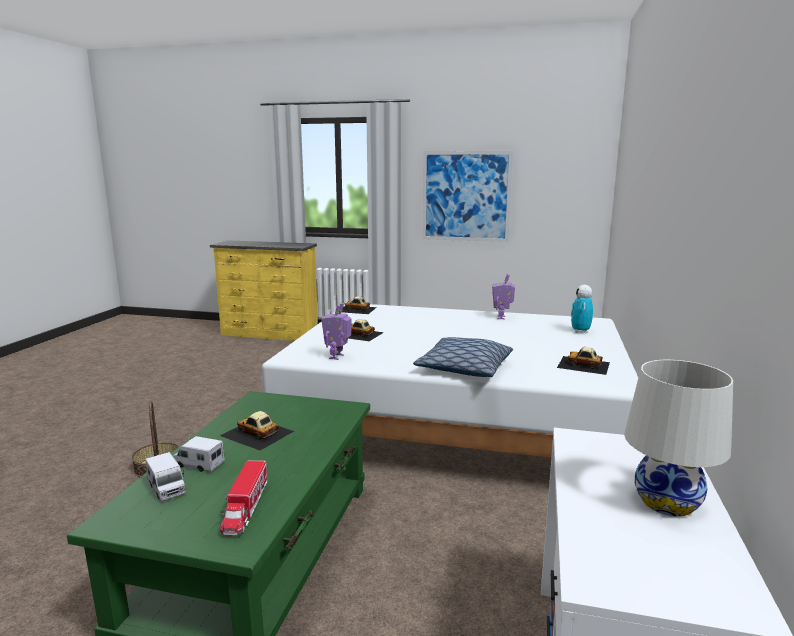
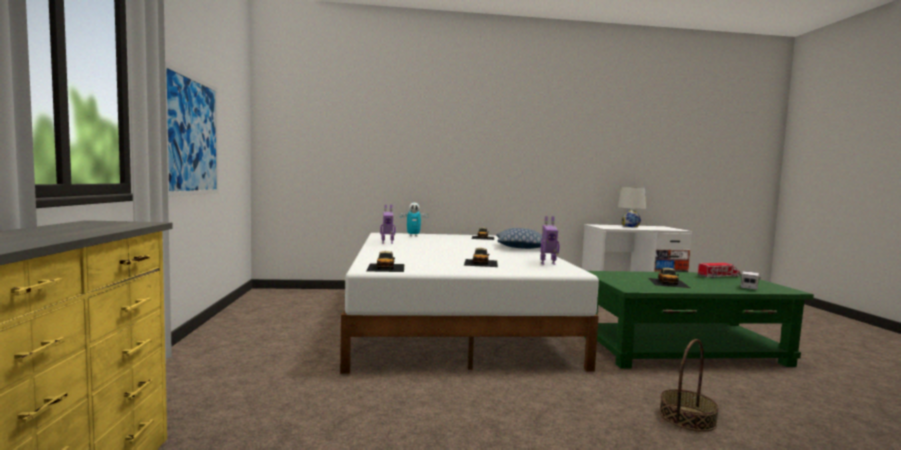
camera: 110 degrees left, 10 degrees down
toy truck [173,436,225,472] -> none

